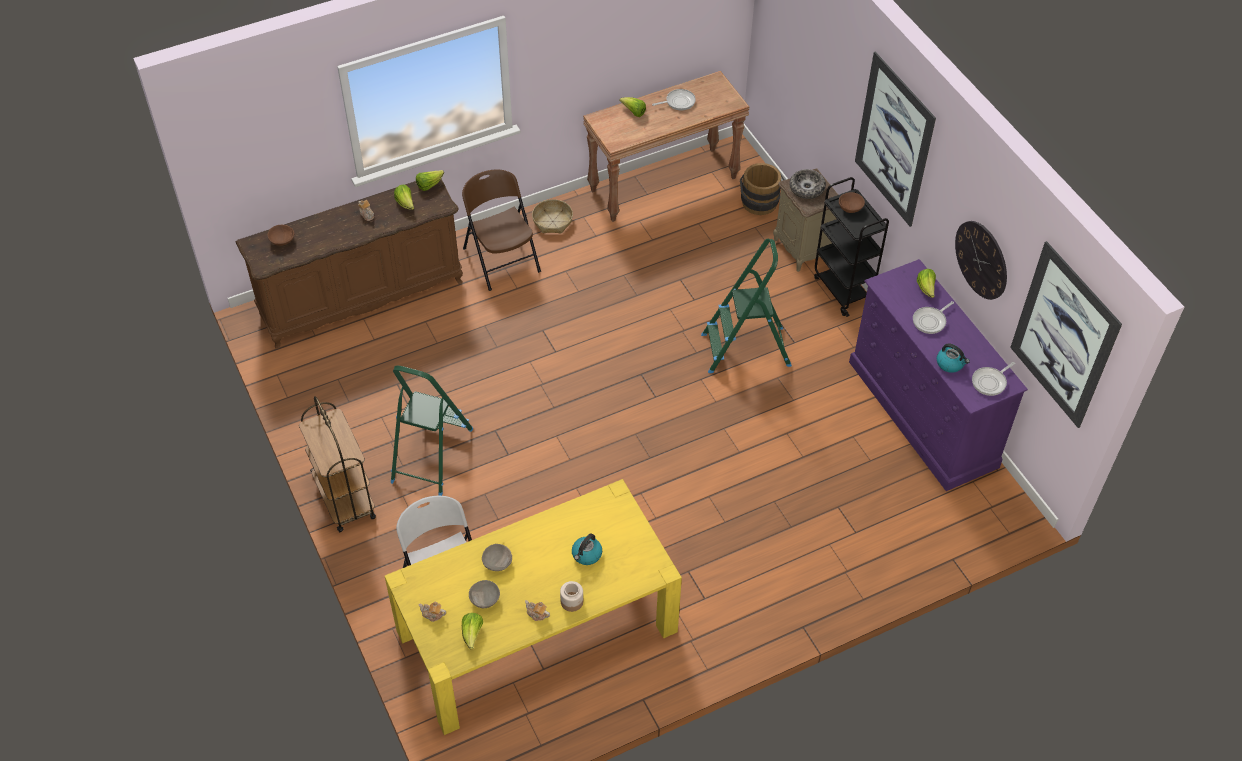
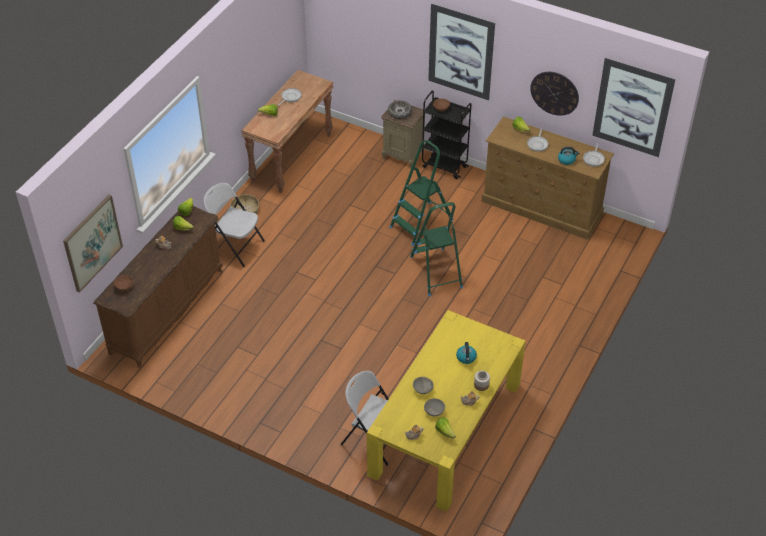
camera: 35 degrees left, 5 degrees down
brown cart [299,396,376,532] -> none
green step ladder [391,366,473,496] -> green step ladder moved to [410,202,463,297]
brown chair [462,170,541,291] -> white chair [204,183,265,267]
brown bucket [740,163,785,215] -> none
purple dresser [849,259,1028,491] -> brown dresser [481,116,614,240]
none -> picture [63,195,123,293]

